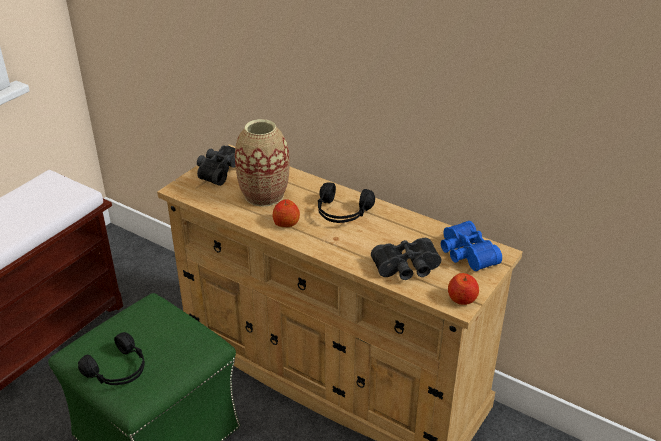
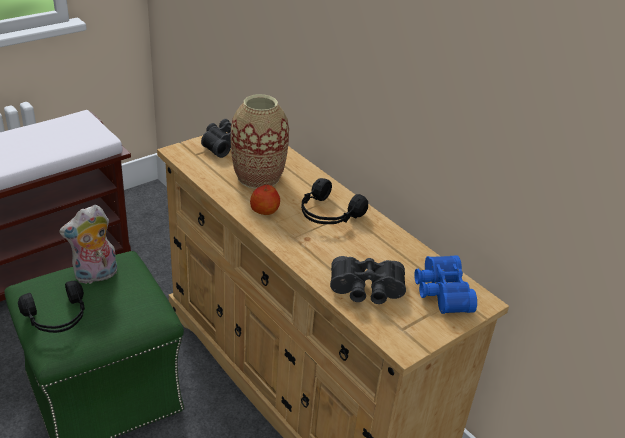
camera: 15 degrees right, 0 degrees up
apple [448,273,479,305] -> none
none -> plush toy [59,205,117,284]

